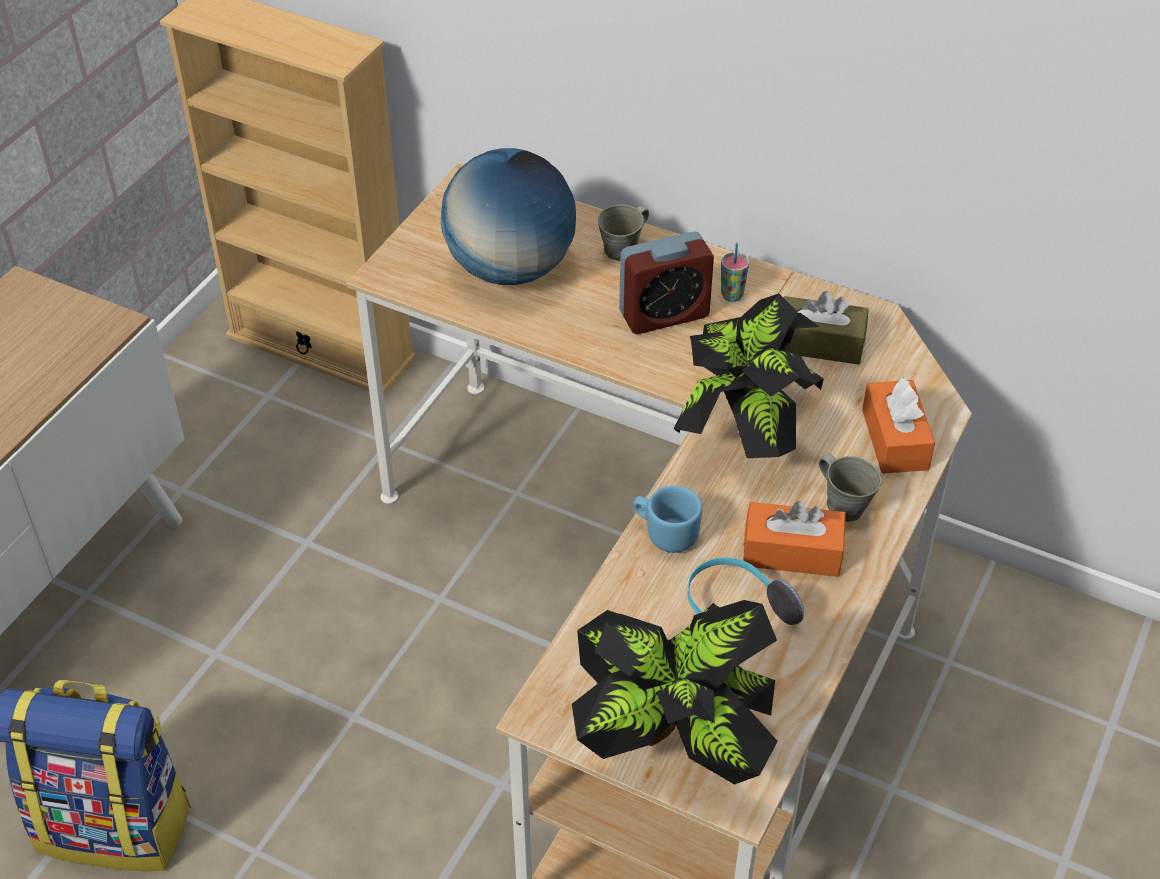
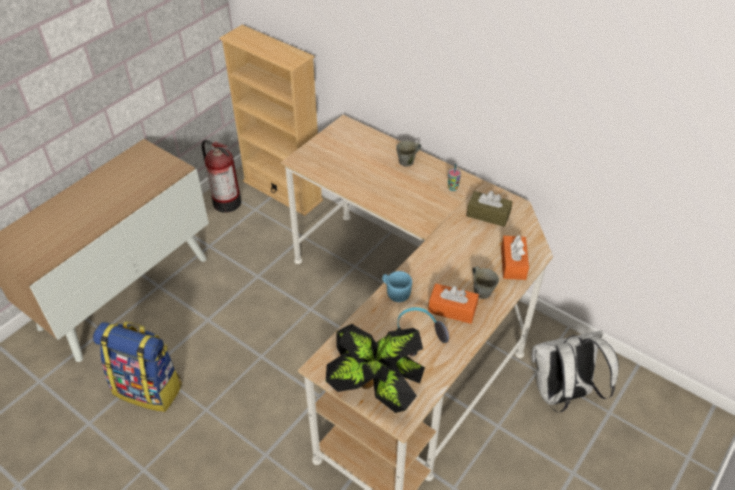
camera: 10 degrees right, 0 degrees up
globe [441,148,576,285] -> none
alarm clock [619,231,714,334] -> none
potted plant [673,293,824,458] -> none
none -> fire extinguisher [202,140,241,213]
none -> white backpack [531,330,619,412]

